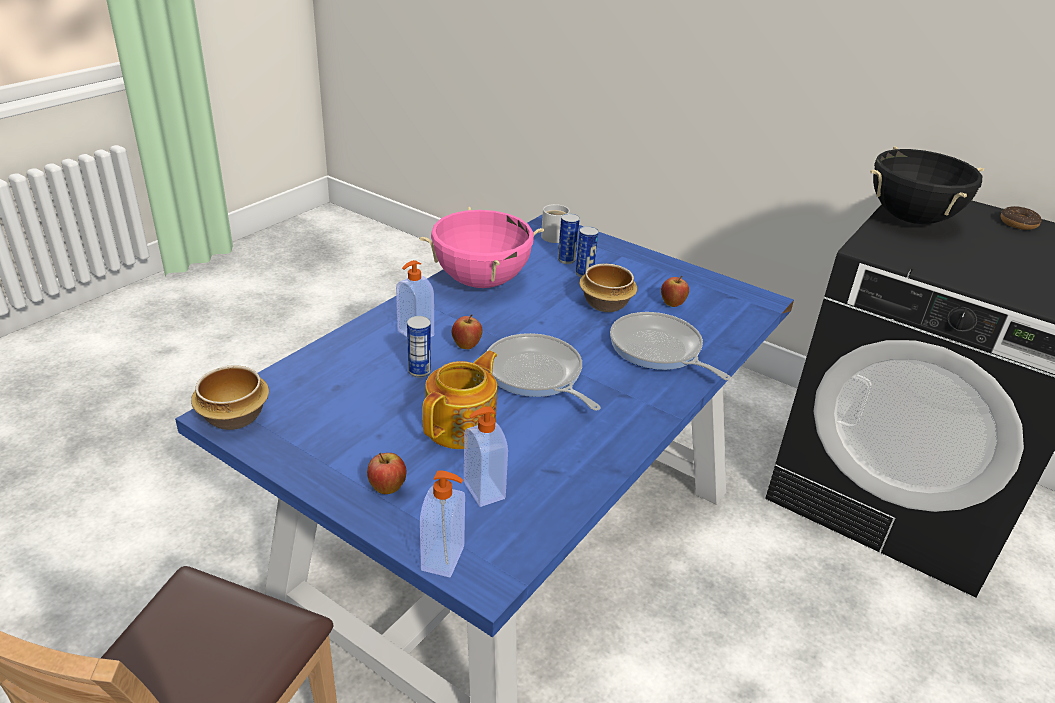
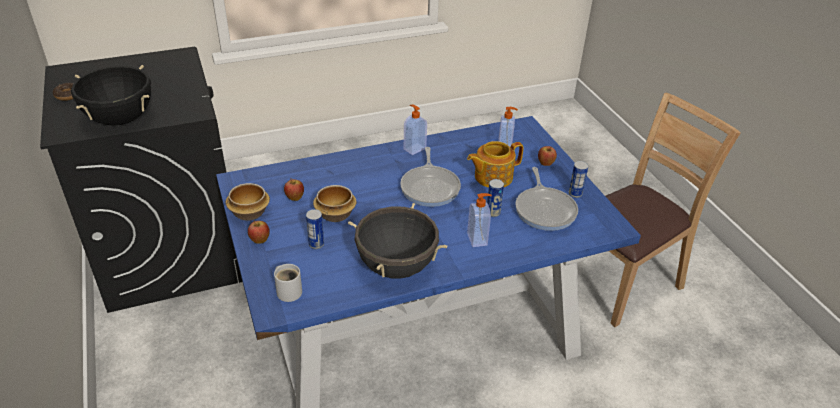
camera: 145 degrees left, 5 degrees up
bowl [191,365,269,430] -> bowl moved to [226,183,270,221]
pink cooking pot [419,207,544,288] -> black cooking pot [348,203,447,279]
soap dispenser [420,470,465,578] -> soap dispenser moved to [404,105,427,155]
apple [452,314,482,349] -> apple moved to [248,220,270,244]
can [558,213,580,264] -> can moved to [569,161,588,198]
frying pan [610,312,731,380] -> frying pan moved to [515,167,578,231]

